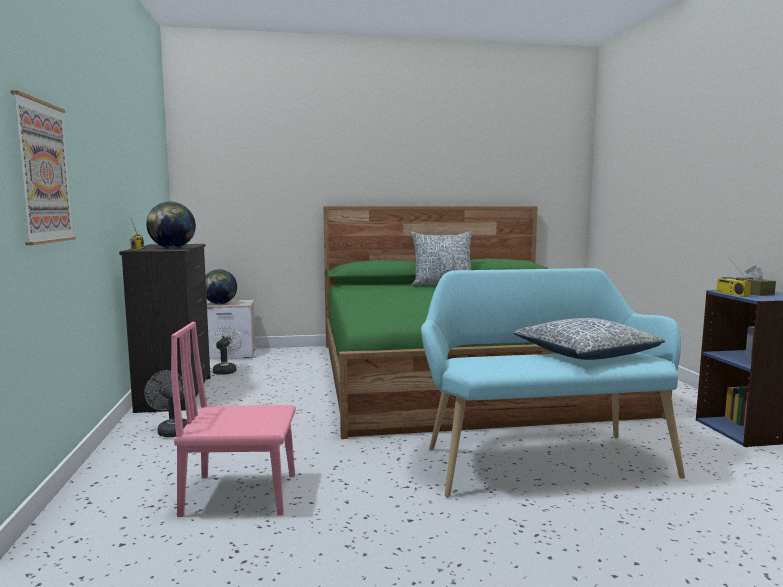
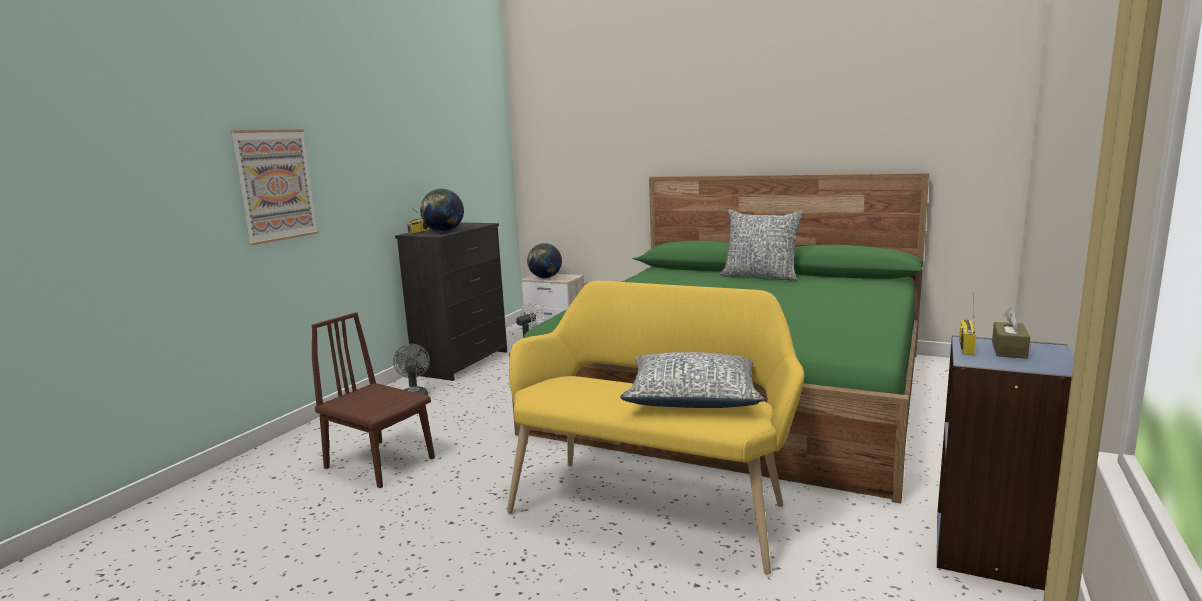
camera: 35 degrees right, 5 degrees up
pink chair [171,322,296,517] -> brown chair [311,312,435,488]
turquoise bench [421,268,685,497] -> yellow bench [507,281,804,575]

